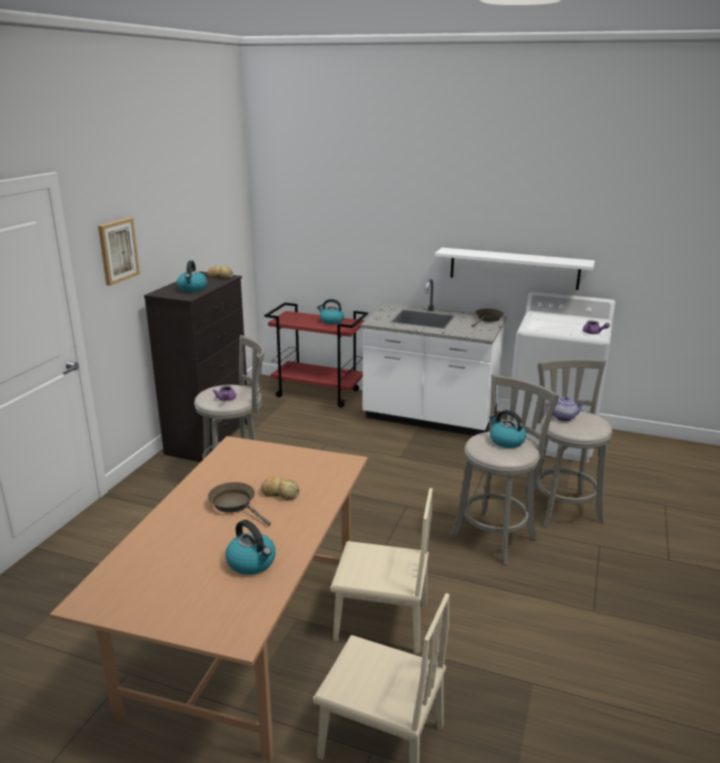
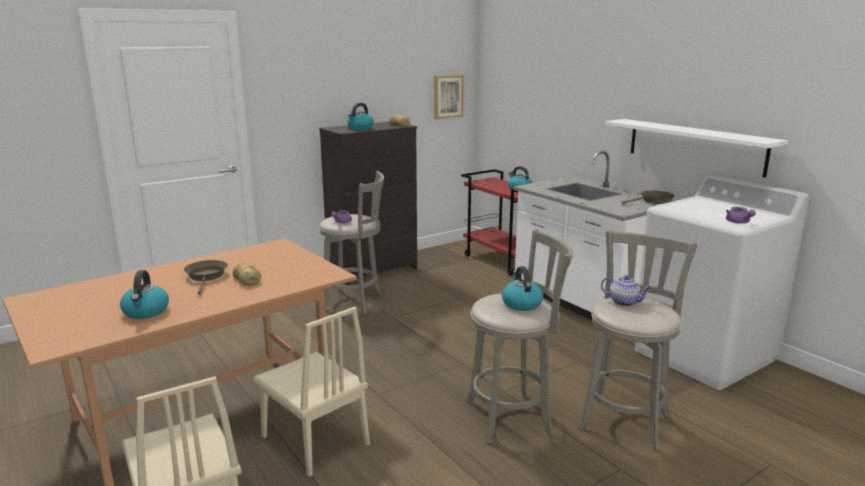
camera: 35 degrees right, 5 degrees down
picture [98,218,140,286] -> picture moved to [434,75,464,119]

